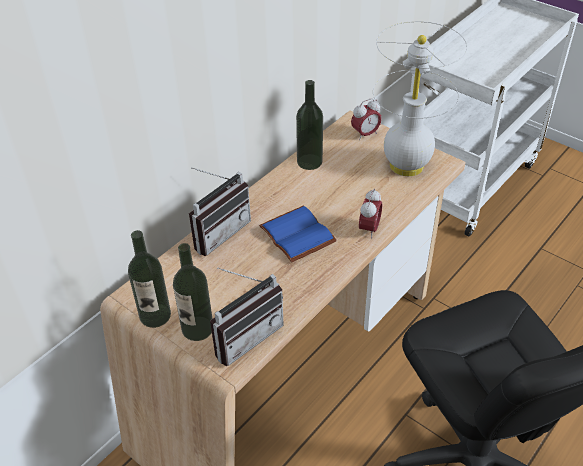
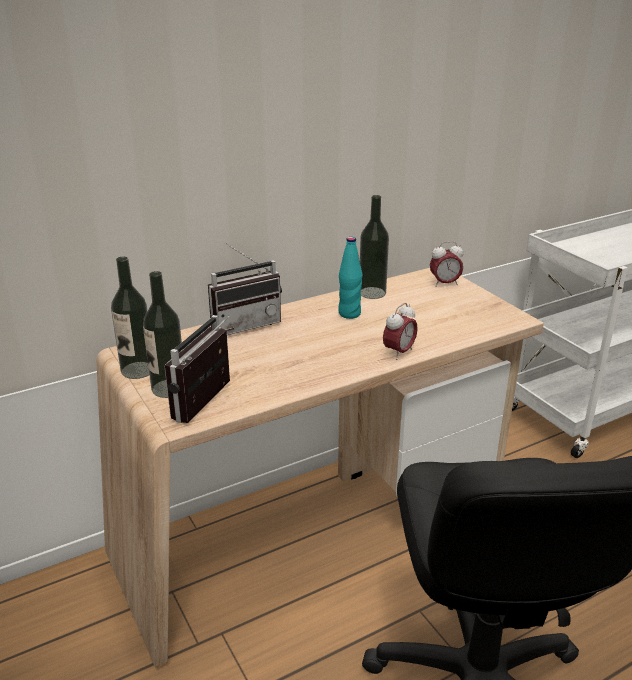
camera: 20 degrees right, 15 degrees down
radio [210,267,284,366] -> radio turned 135 degrees clockwise [164,315,230,423]
blue book [259,206,337,262] -> none
white table lamp [373,21,467,176] -> none
none -> turquoise bottle [338,237,363,319]

